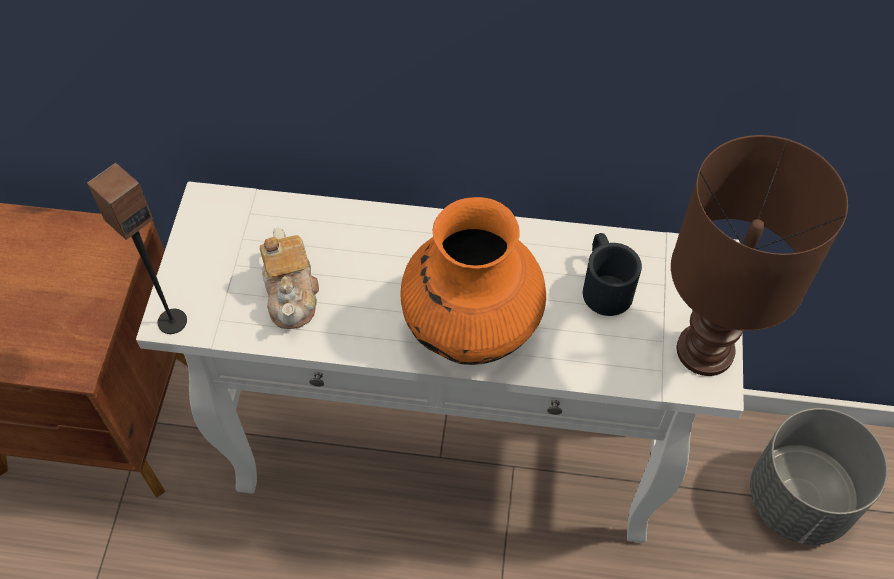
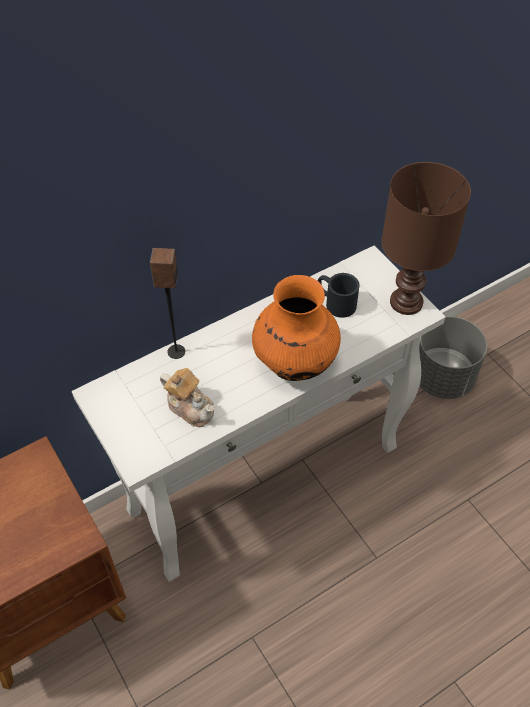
camera: 40 degrees left, 5 degrees down
speaker [87,163,187,334] -> speaker moved to [150,248,185,359]

